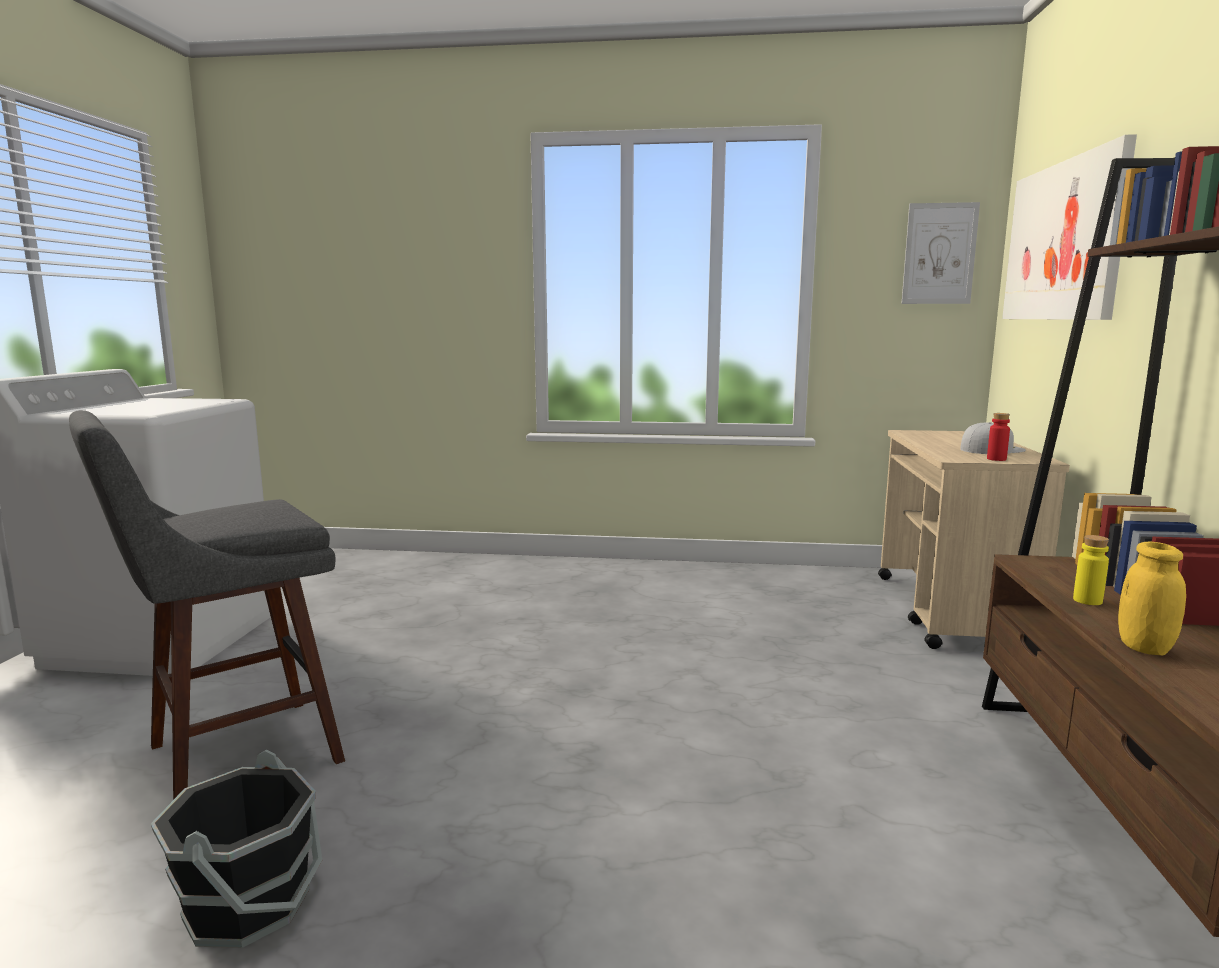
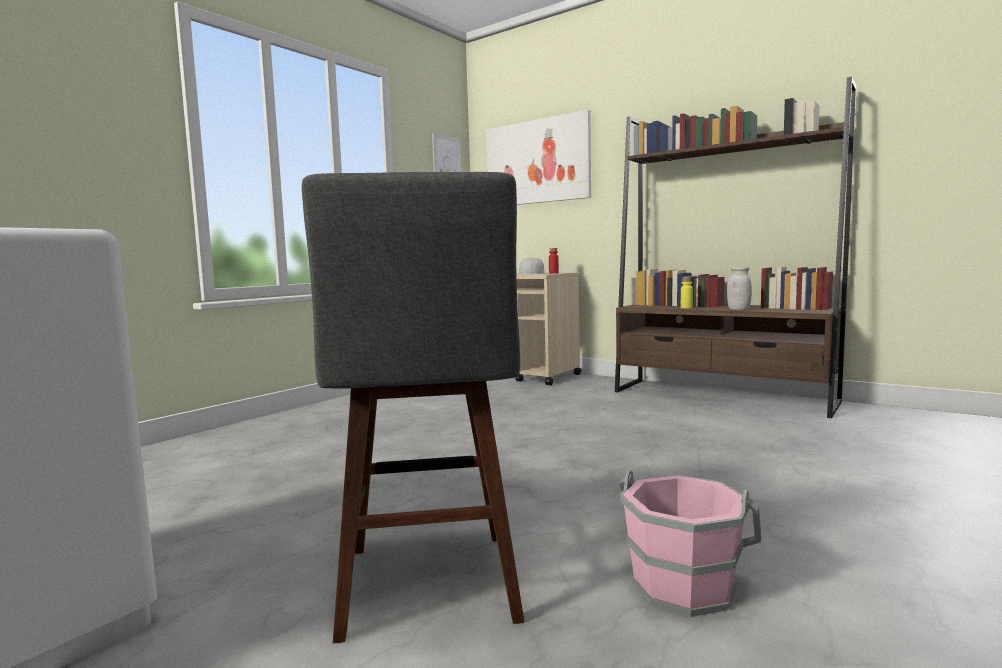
camera: 60 degrees left, 5 degrees down
black bucket [151,749,322,948] -> pink bucket [619,470,761,617]
yellow jar [1118,542,1186,655] -> white jar [727,266,752,310]

